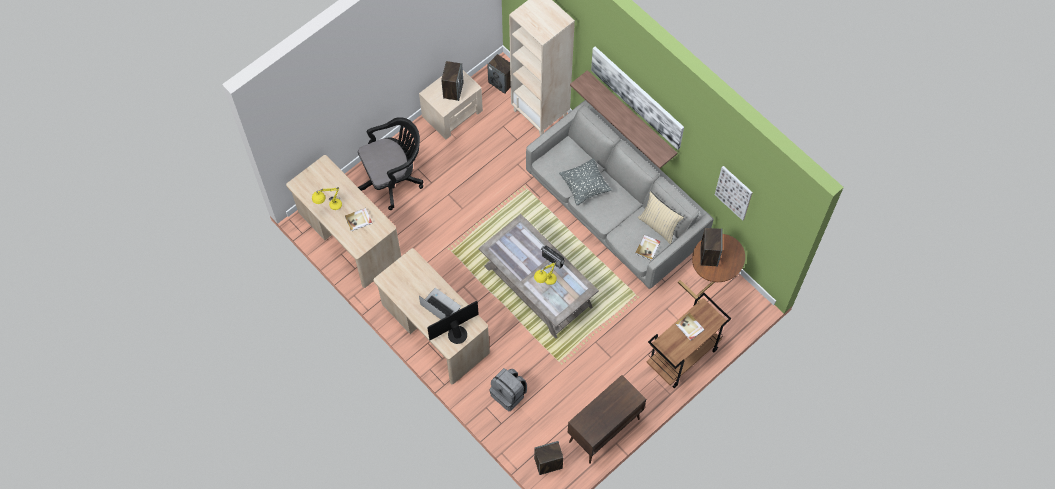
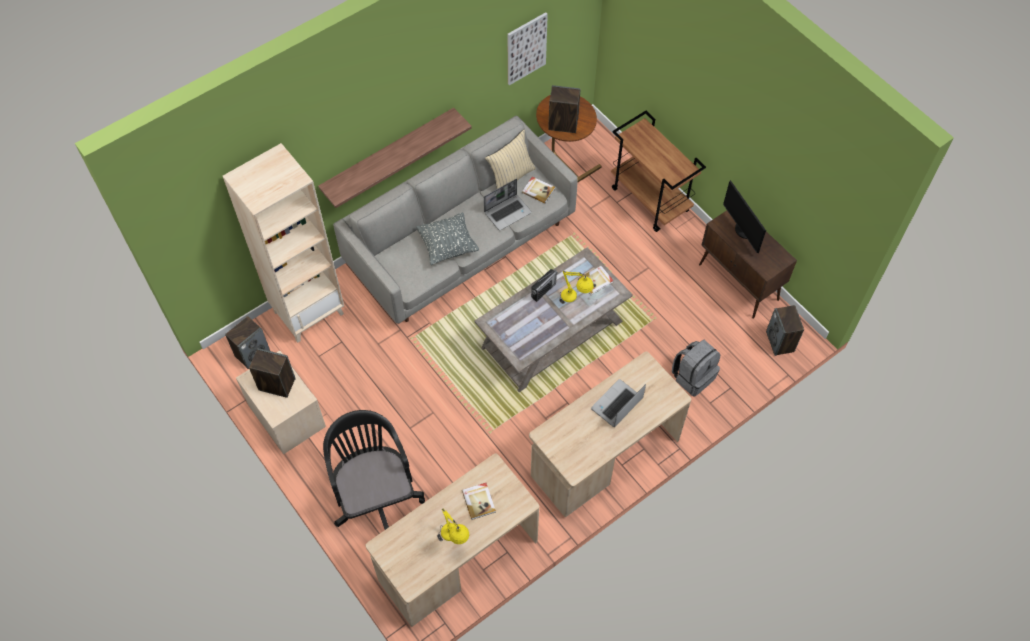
camera: 85 degrees left, 5 degrees down
monitor [427,301,479,344] -> monitor moved to [723,180,766,253]
picture [591,47,684,150] -> none
book [676,313,705,341] -> book moved to [578,266,614,295]
none -> laptop [484,179,532,231]

